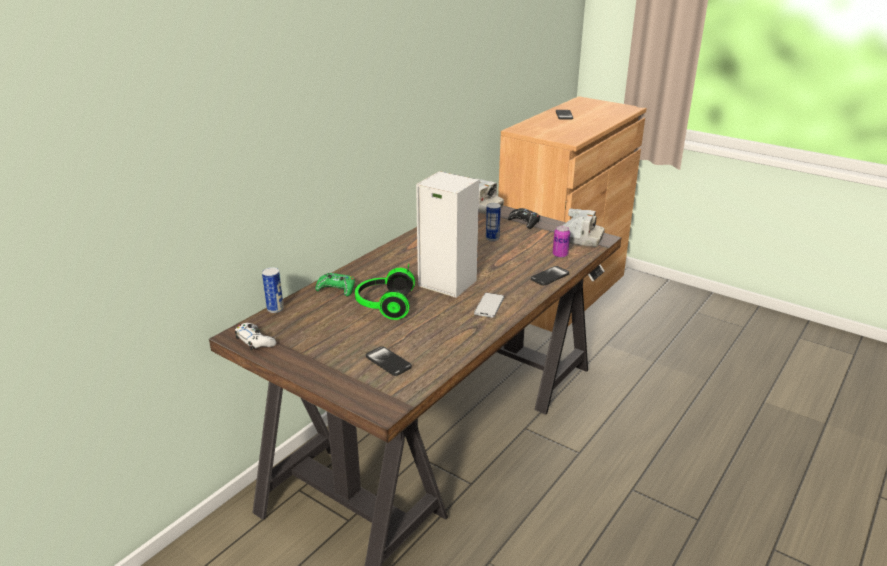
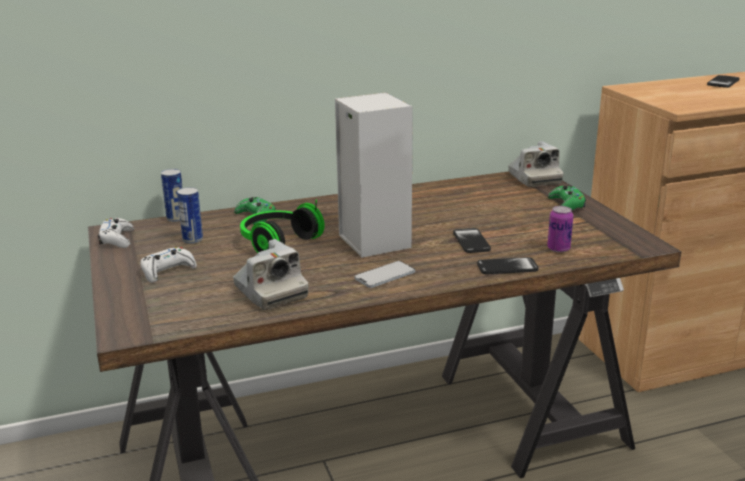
camera: 35 degrees right, 5 degrees down
phone [366,346,412,376] -> phone moved to [453,228,491,253]
can [486,203,501,241] -> can moved to [177,187,203,244]
black game controller [508,208,540,229] -> green game controller [548,186,586,210]
camera [562,209,605,247] -> camera moved to [233,239,309,310]
none -> white game controller [141,247,197,283]

